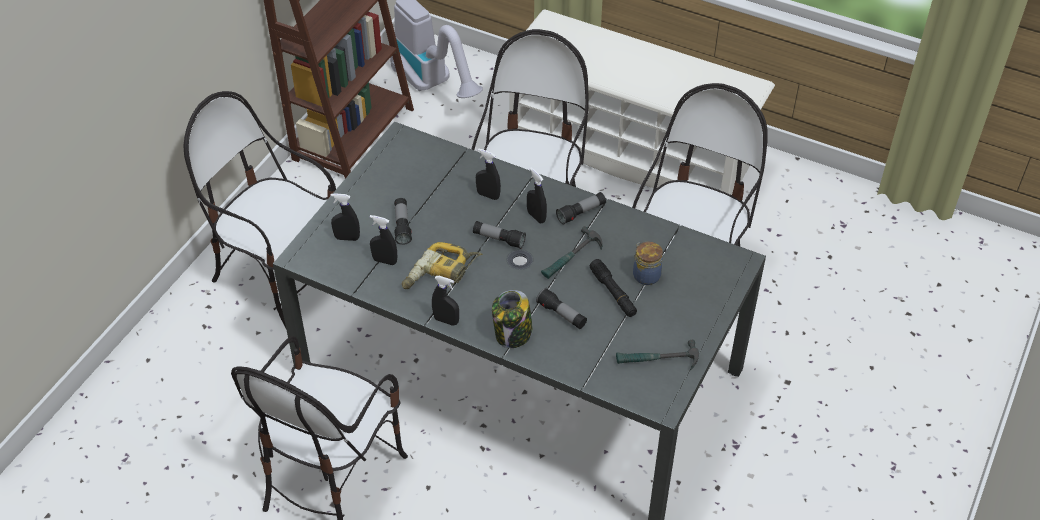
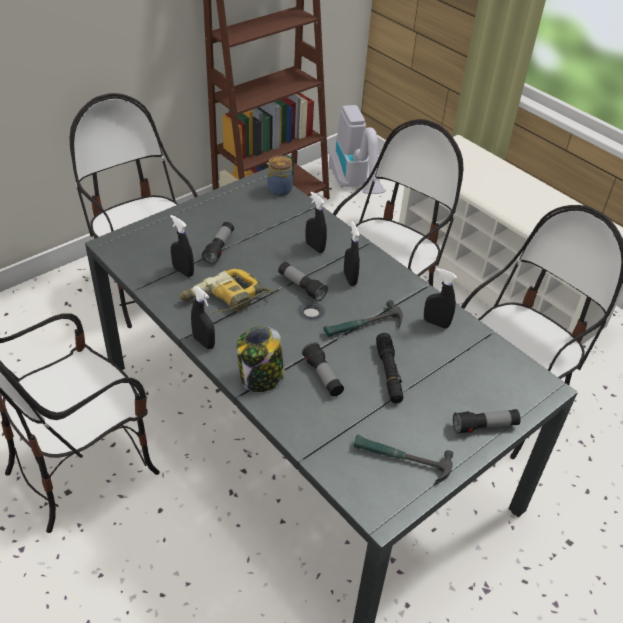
camera: 20 degrees right, 5 degrees down
black spray bottle [331,193,360,241] -> black spray bottle moved to [424,268,457,328]
flashlight [556,192,606,225] -> flashlight moved to [453,409,520,434]
jar [633,242,663,285] -> jar moved to [267,155,293,196]

